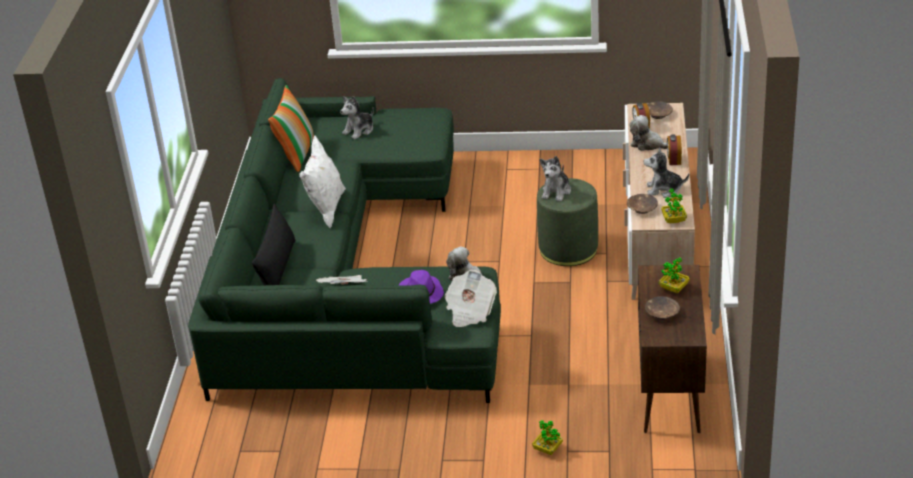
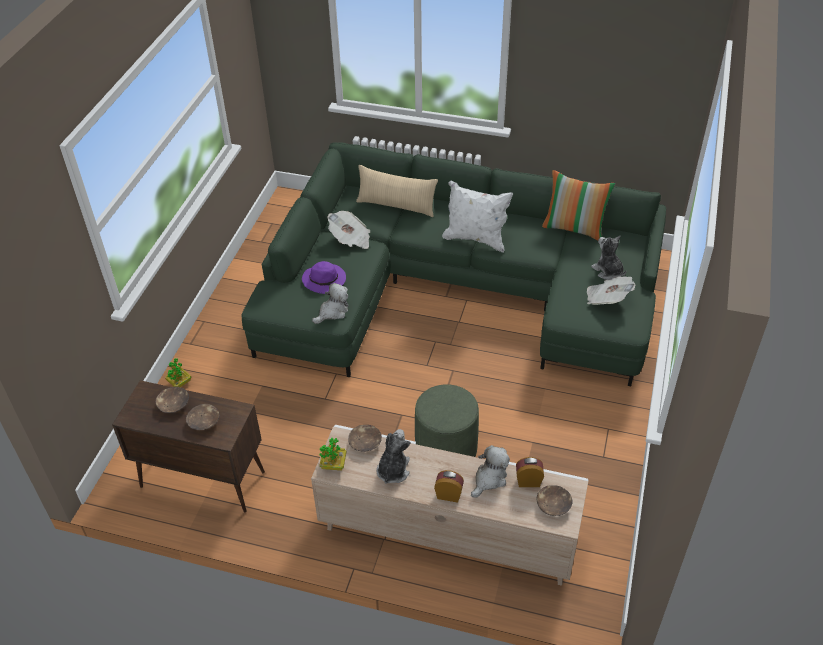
camera: 100 degrees right, 10 degrees up
black pillow [252,204,296,285] -> beige pillow [356,165,438,217]
newspaper [445,270,497,327] -> newspaper moved to [587,276,636,305]
plush toy [540,156,571,202] -> none
potted plant [659,257,690,293] -> brown bowl [186,404,220,430]

